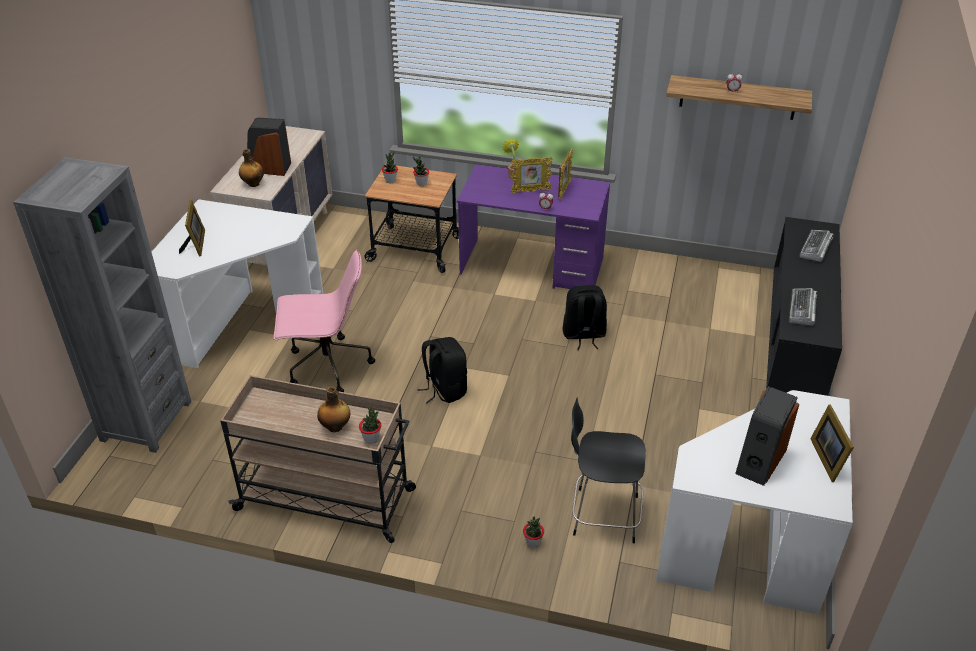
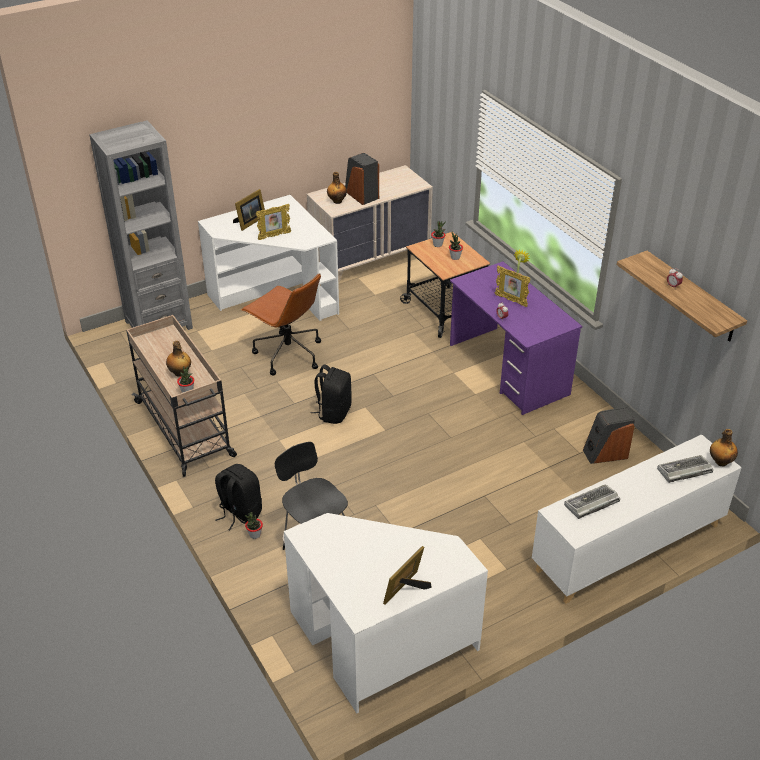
camera: 45 degrees right, 0 degrees up
pink office chair [274,250,375,392] -> brown office chair [241,273,321,376]
picture frame [558,148,573,200] -> picture frame moved to [256,204,291,240]
black backpack [562,285,607,350] -> black backpack moved to [215,464,262,530]
speaker [735,386,799,486] -> speaker moved to [583,407,635,464]
black cabinet [766,217,842,396] -> white cabinet [532,434,742,604]
none -> bottle [710,429,738,466]

